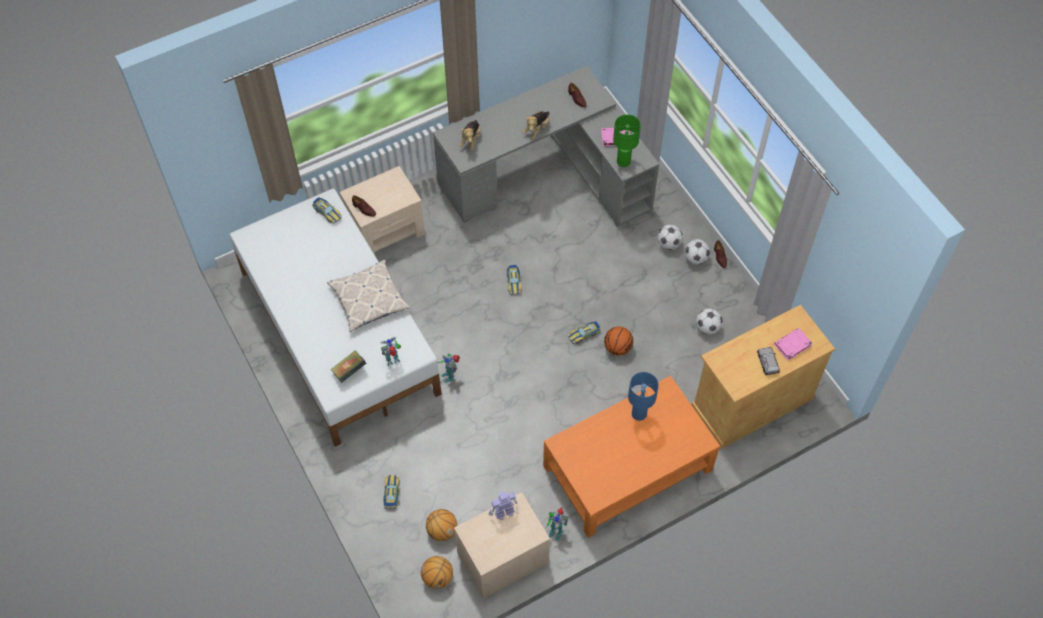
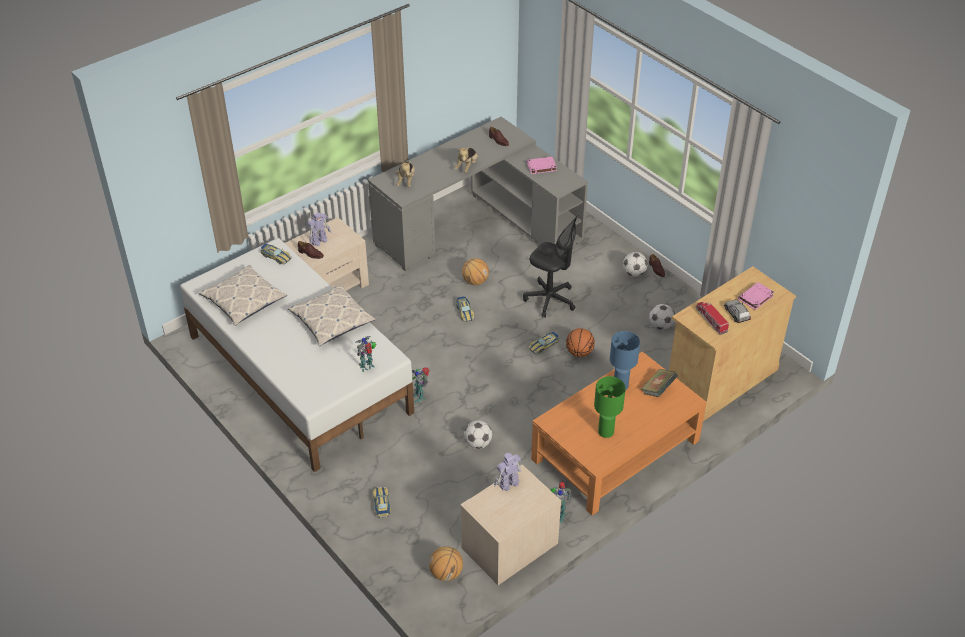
camera: 10 degrees left, 15 degrees down
book [330,351,366,383] -> book moved to [641,369,678,397]
basketball [426,509,457,541] -> basketball moved to [462,258,489,285]
green table lamp [613,115,641,167] -> green table lamp moved to [594,376,626,438]
football [657,225,683,250] -> football moved to [464,420,492,449]
none -> pillow [199,265,287,326]
none -> toy robot [308,212,331,246]
none -> black office chair [523,215,578,318]
none -> toy truck [696,302,729,335]

